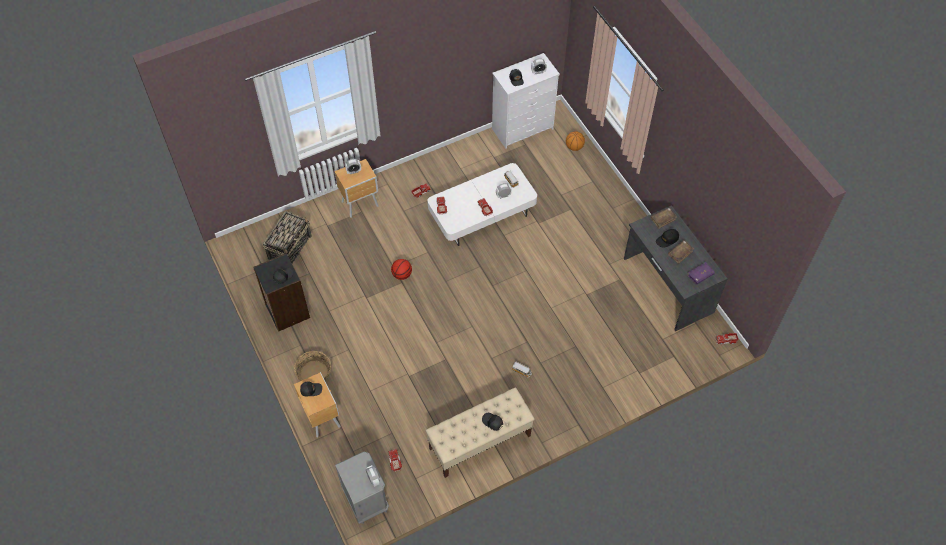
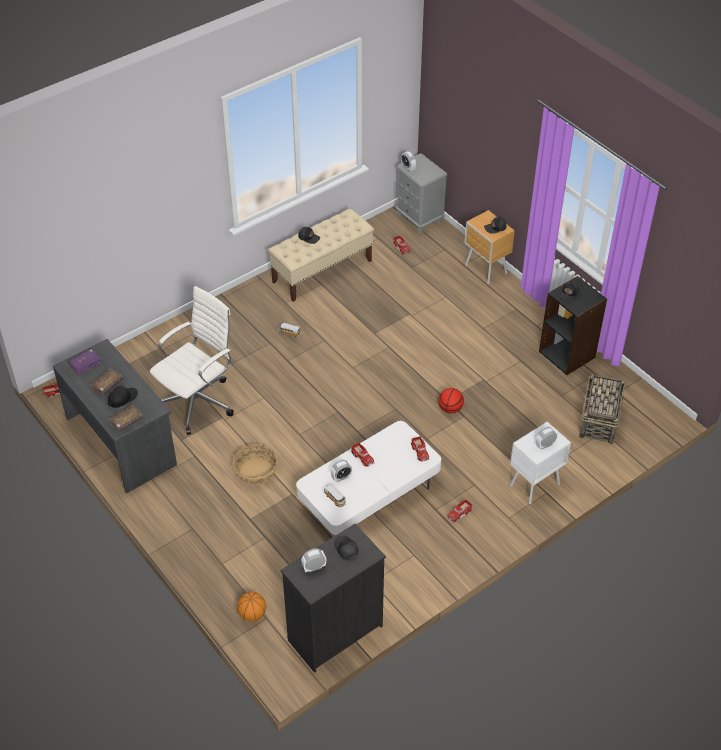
camera: 170 degrees right, 10 degrees down
basket [294,351,331,381] -> basket moved to [233,444,278,484]
brown nightstand [335,159,379,218] -> white nightstand [510,422,571,504]
white dresser [492,53,560,149] -> black dresser [281,524,386,673]
none -> white office chair [150,286,234,435]

